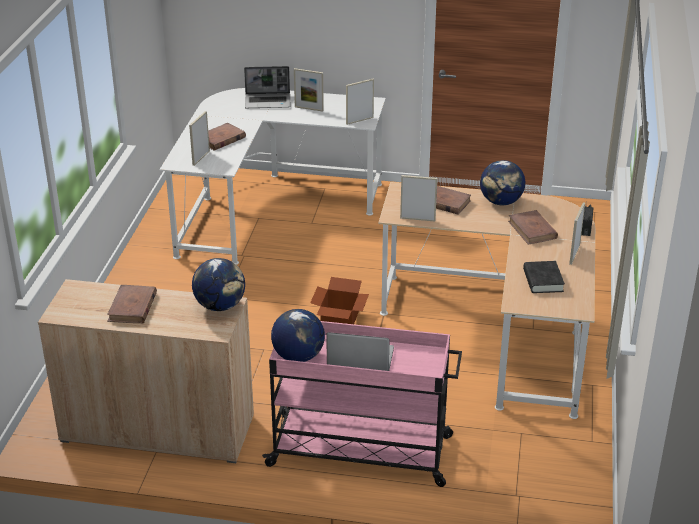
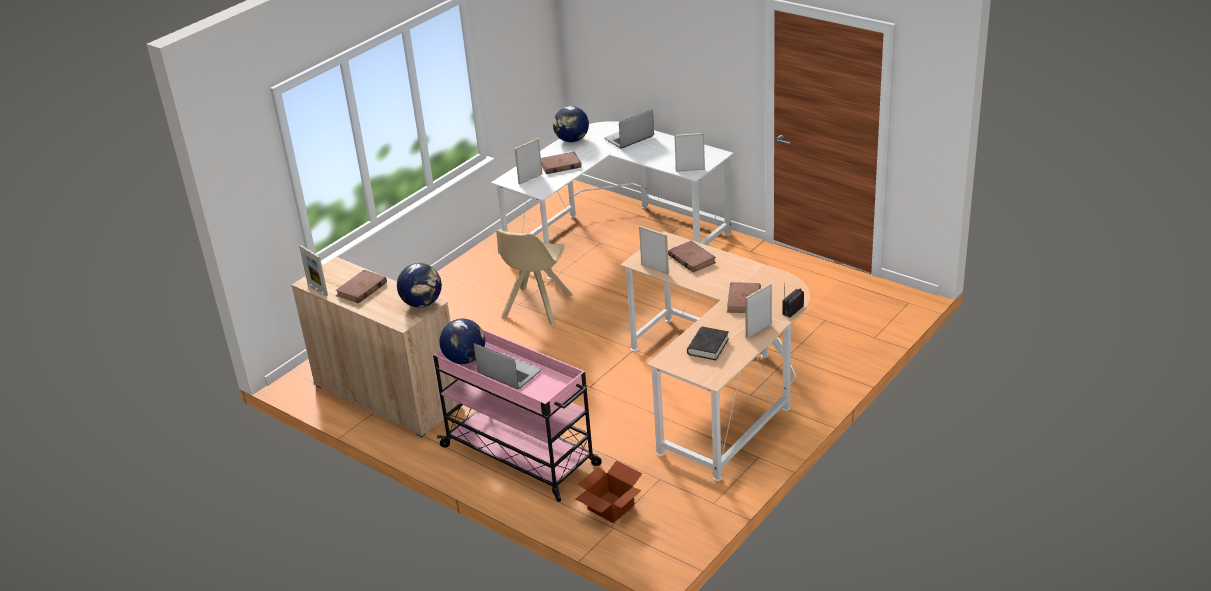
camera: 30 degrees right, 0 degrees up
laptop [244,66,291,108] -> laptop turned 120 degrees clockwise [604,110,654,149]
picture frame [294,68,324,112] -> picture frame moved to [299,245,328,296]
cardboard box [310,277,369,324] -> cardboard box moved to [576,460,642,523]
globe [480,160,525,205] -> globe moved to [553,106,589,142]
none -> beige chair [496,230,573,325]

